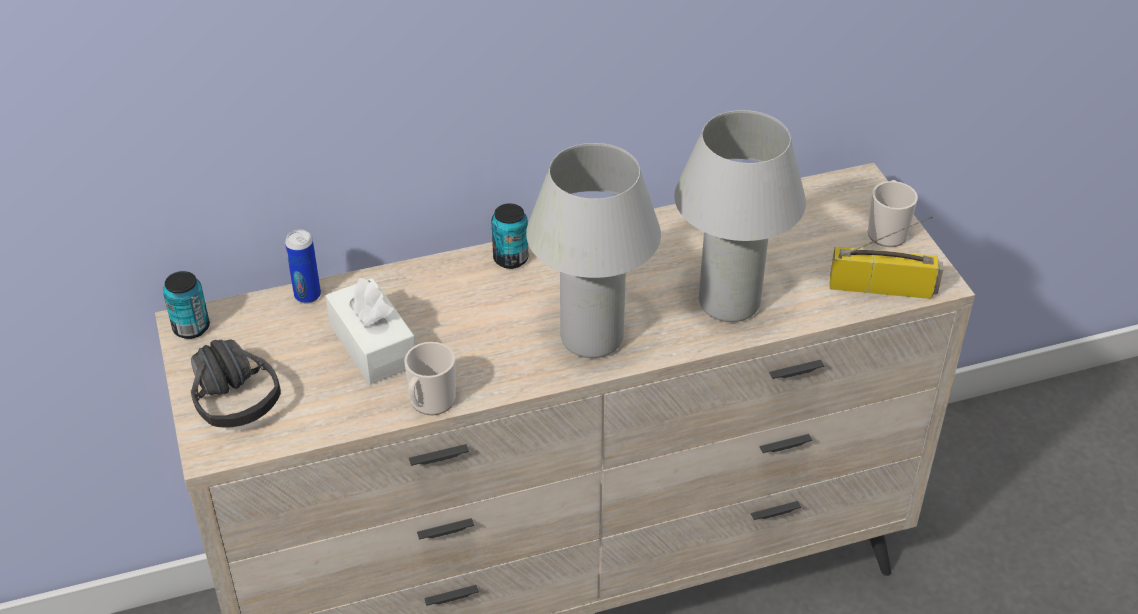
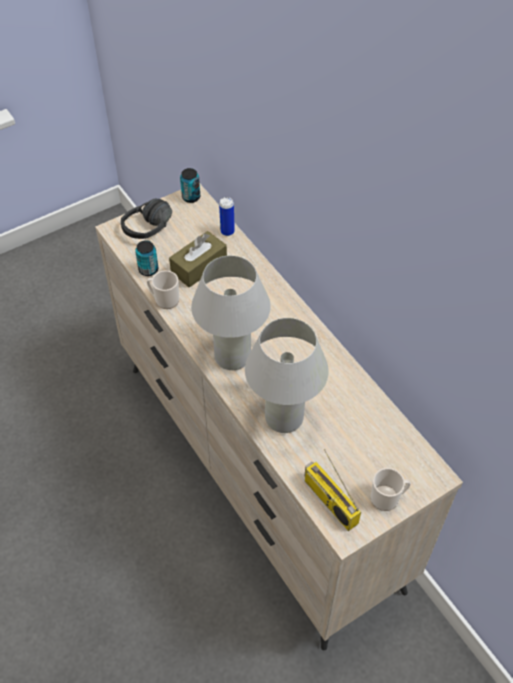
camera: 75 degrees right, 10 degrees up
white tissue box [326,277,415,384] -> brown tissue box [169,231,227,287]
can [491,203,528,269] -> can moved to [135,240,158,276]
radio [830,216,943,299] -> radio turned 150 degrees clockwise [305,449,361,531]

